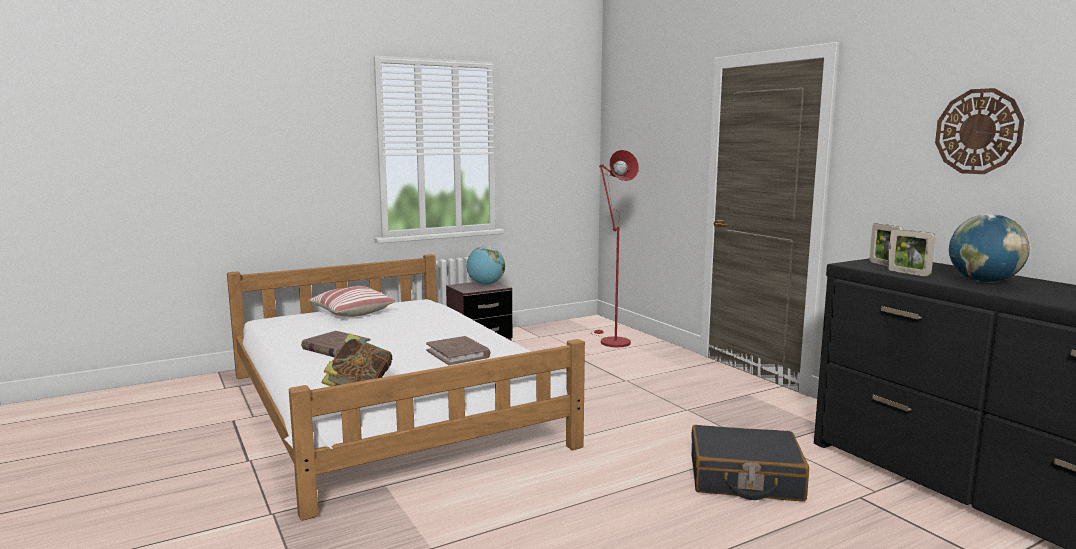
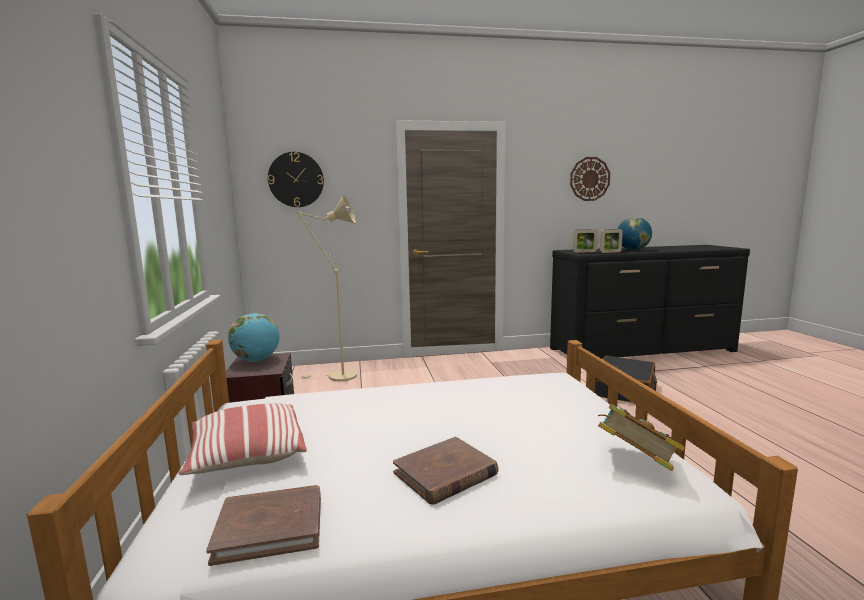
camera: 70 degrees left, 0 degrees up
brown book [426,336,490,365] -> brown book moved to [206,485,321,566]
red floor lamp [593,150,639,348] -> beige floor lamp [297,195,357,382]
none -> wall clock [268,152,324,207]

